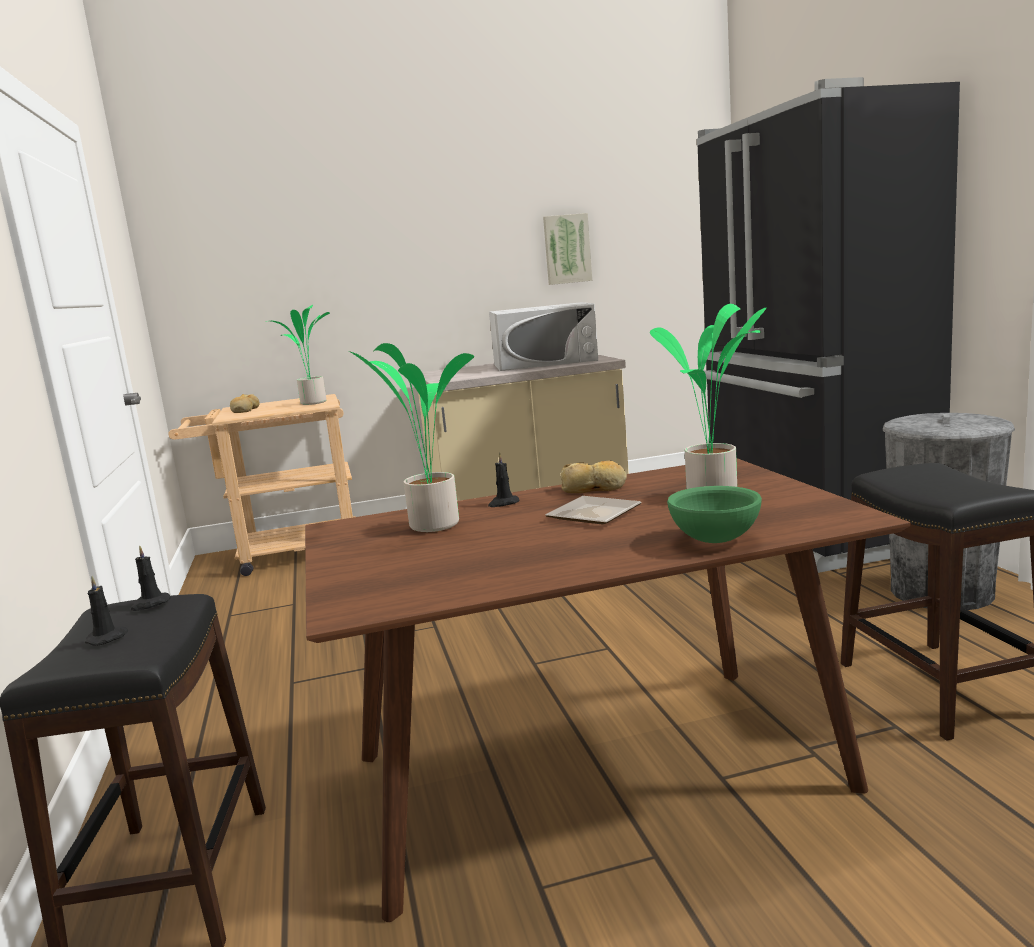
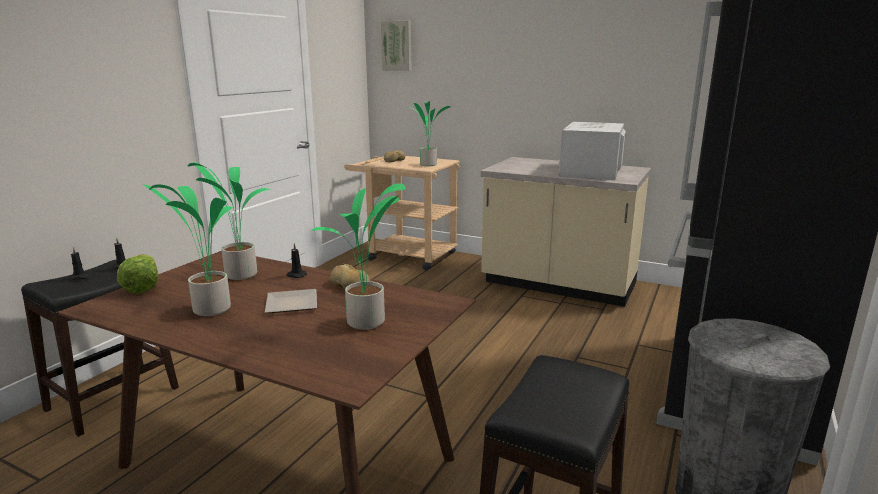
camera: 40 degrees right, 5 degrees up
white microwave [489,302,598,371] -> white microwave turned 75 degrees clockwise [559,122,626,180]
picture [543,213,592,285] -> picture moved to [381,21,412,71]
green bowl [667,486,762,543] -> none
none -> lettuce [117,254,158,294]
none -> potted plant [142,184,234,316]

